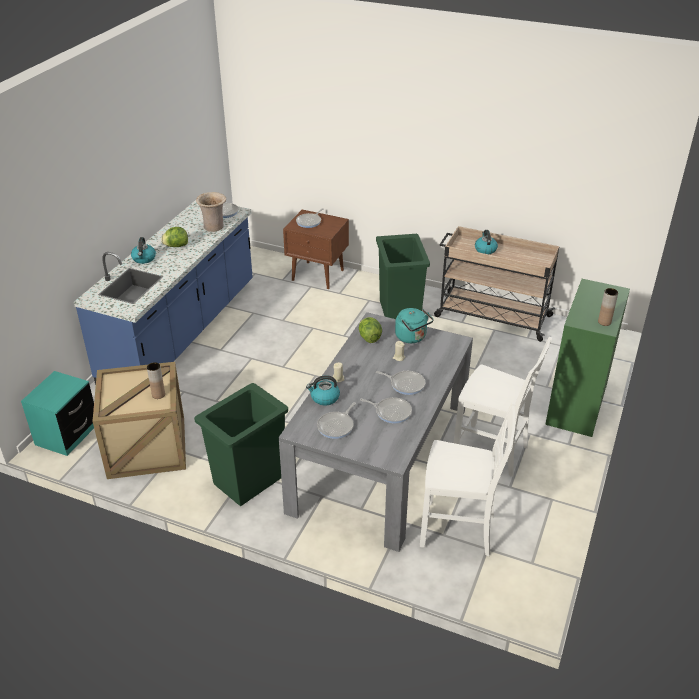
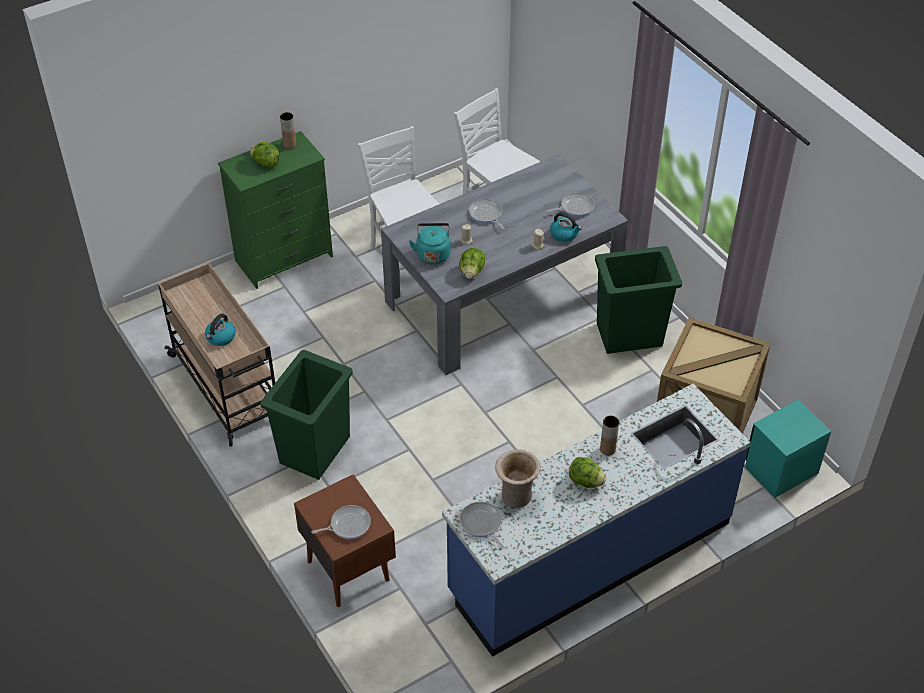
camera: 145 degrees left, 10 degrees up
kettle [131,237,156,264] -> none
brown vase [147,362,165,399] -> brown vase moved to [600,416,619,455]
frying pan [360,397,412,423] -> none
none -> lettuce [250,142,280,168]

